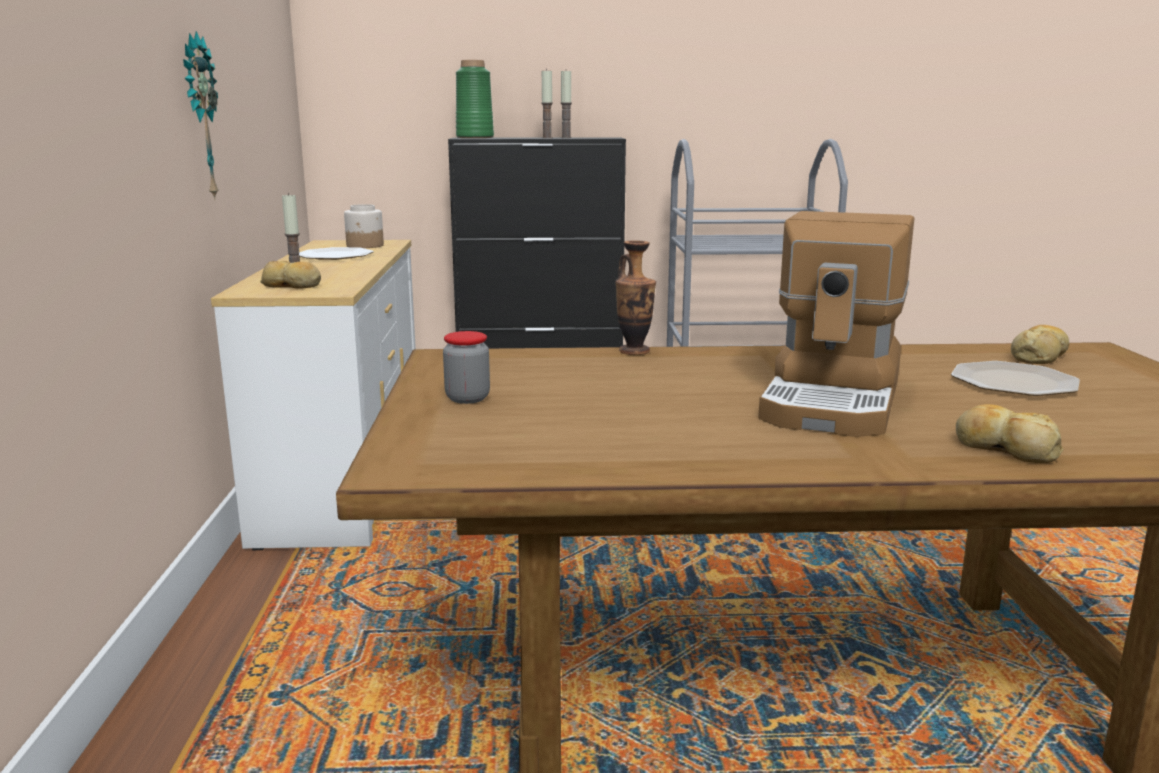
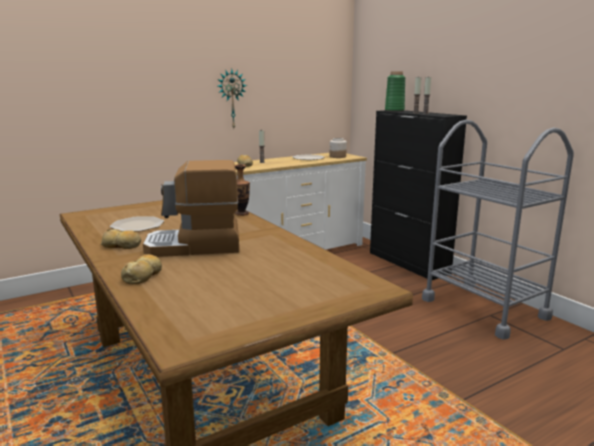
camera: 60 degrees right, 0 degrees up
jar [443,331,490,404] -> none
plate [951,361,1080,396] -> plate moved to [110,217,164,232]
bread [1011,325,1069,364] -> bread moved to [101,229,141,249]

